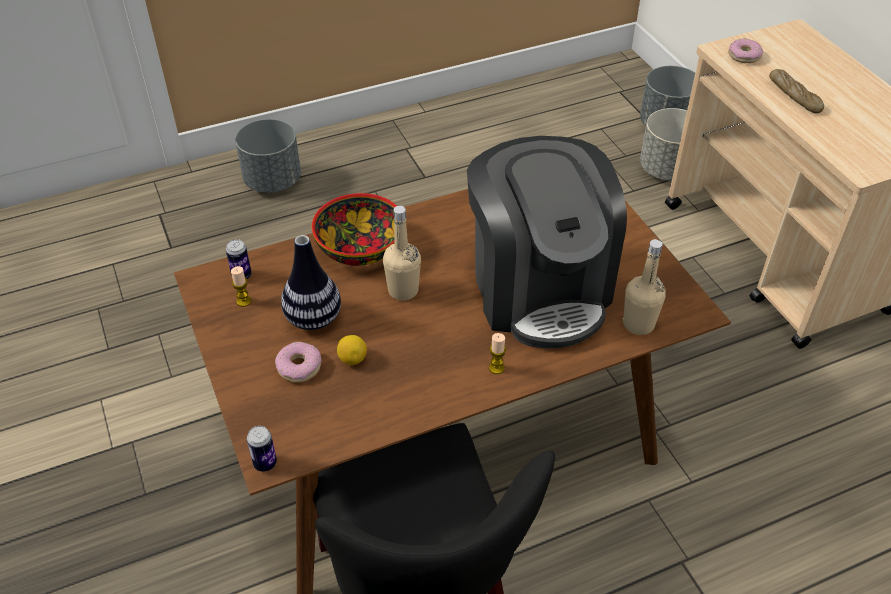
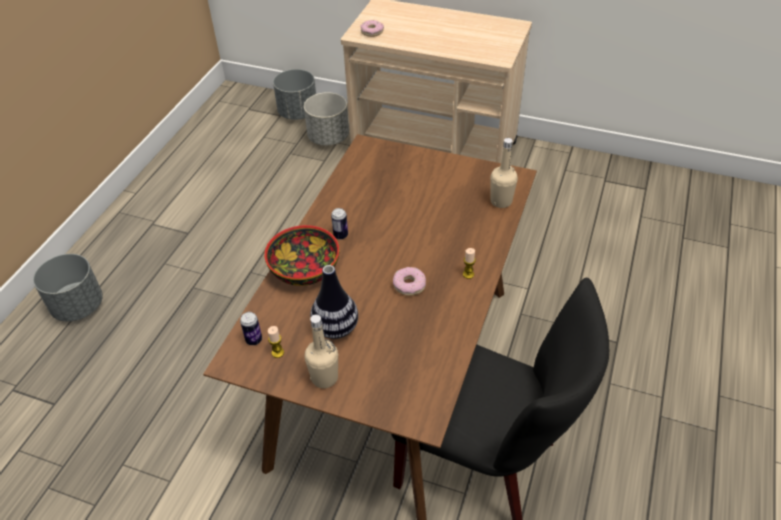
camera: 45 degrees left, 0 degrees up
can [247,426,277,472] -> can moved to [331,208,348,240]
donut [275,341,321,383] -> donut moved to [393,267,426,296]
lemon [337,335,367,365] -> none
beige bottle [383,206,421,300] -> beige bottle moved to [304,315,338,388]
coffee machine [467,136,627,348] -> none
bread [769,69,824,114] -> none

